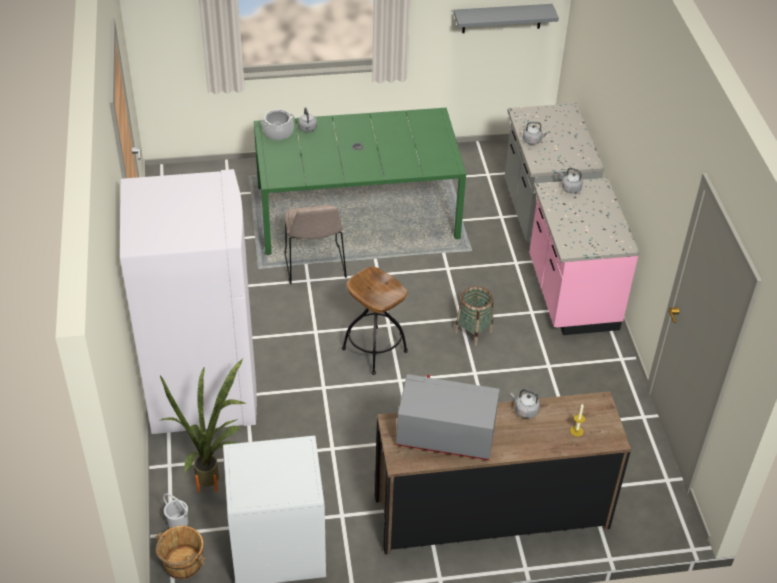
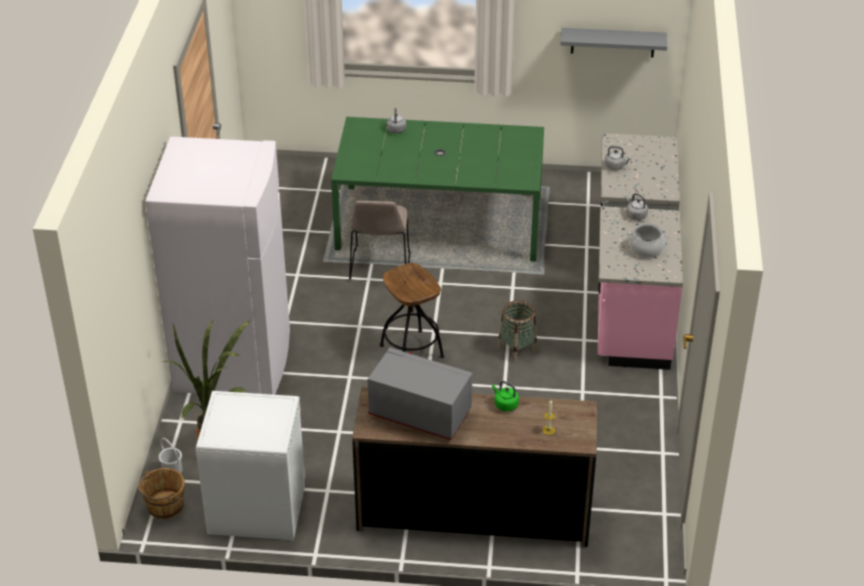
camera: 15 degrees right, 5 degrees down
cooking pot [261,109,295,140] -> cooking pot moved to [628,223,667,258]
grey kettle [510,389,540,418] -> green kettle [492,381,519,411]

